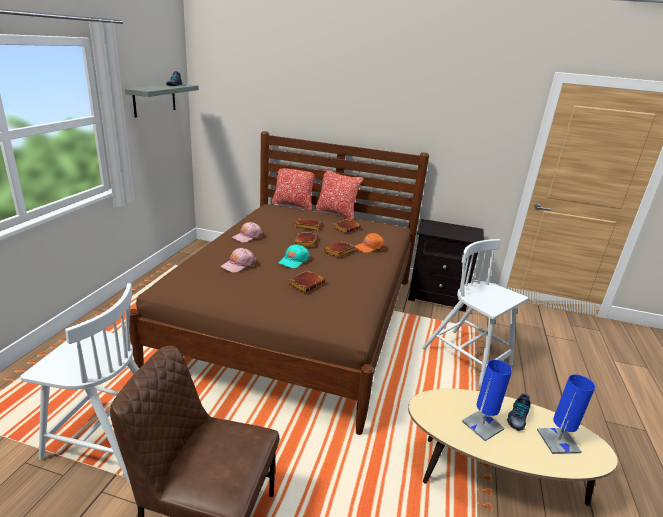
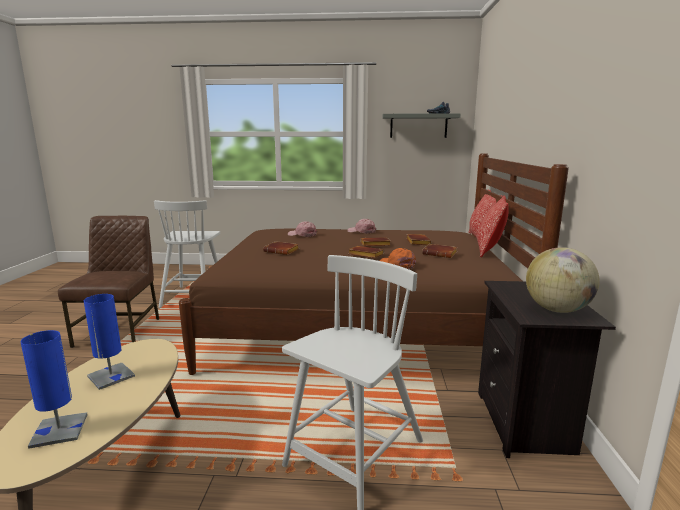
camera: 80 degrees right, 10 degrees down
turquoise cap [279,244,310,268] -> none
shoe [507,393,531,431] -> none
none -> globe [526,247,600,313]

